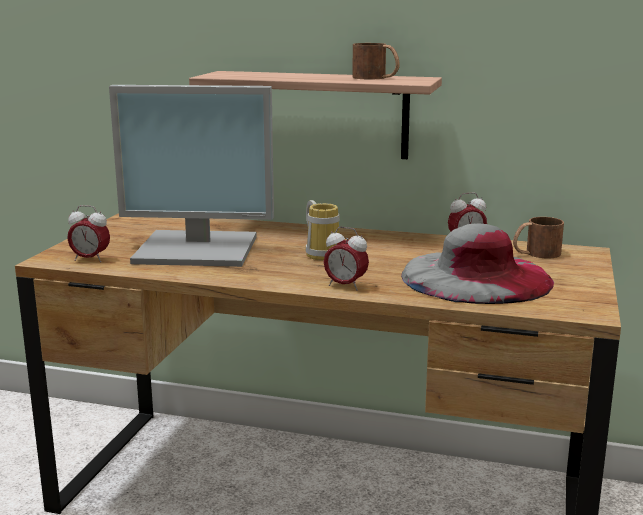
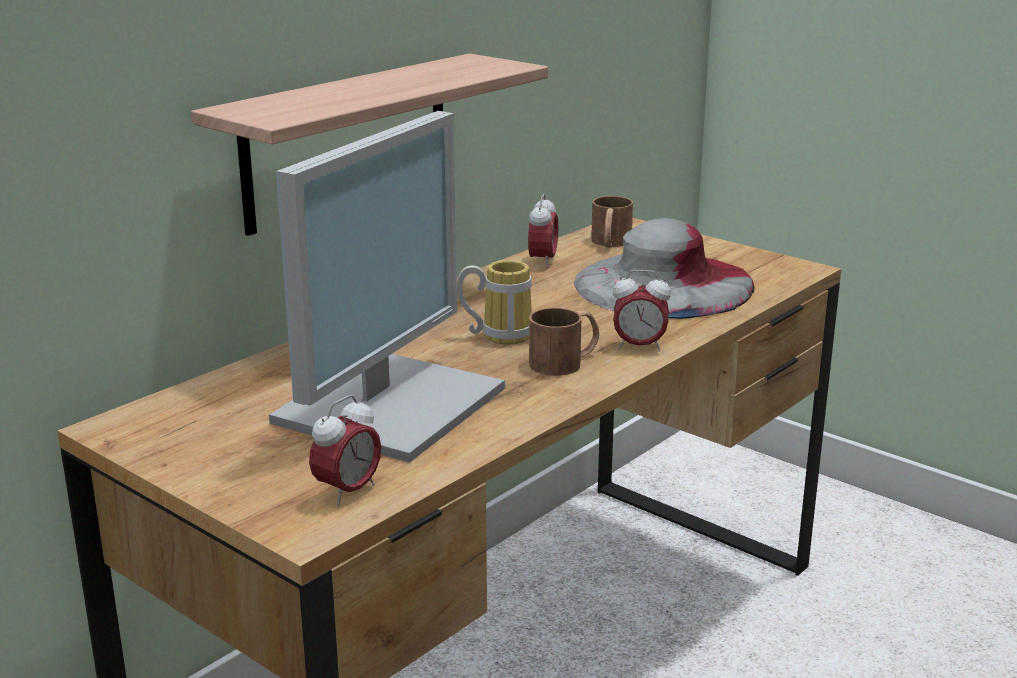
camera: 65 degrees left, 5 degrees up
alarm clock [324,227,369,291] -> alarm clock turned 45 degrees clockwise [613,270,671,351]
brown mug [352,43,400,79] -> brown mug moved to [529,308,599,376]

